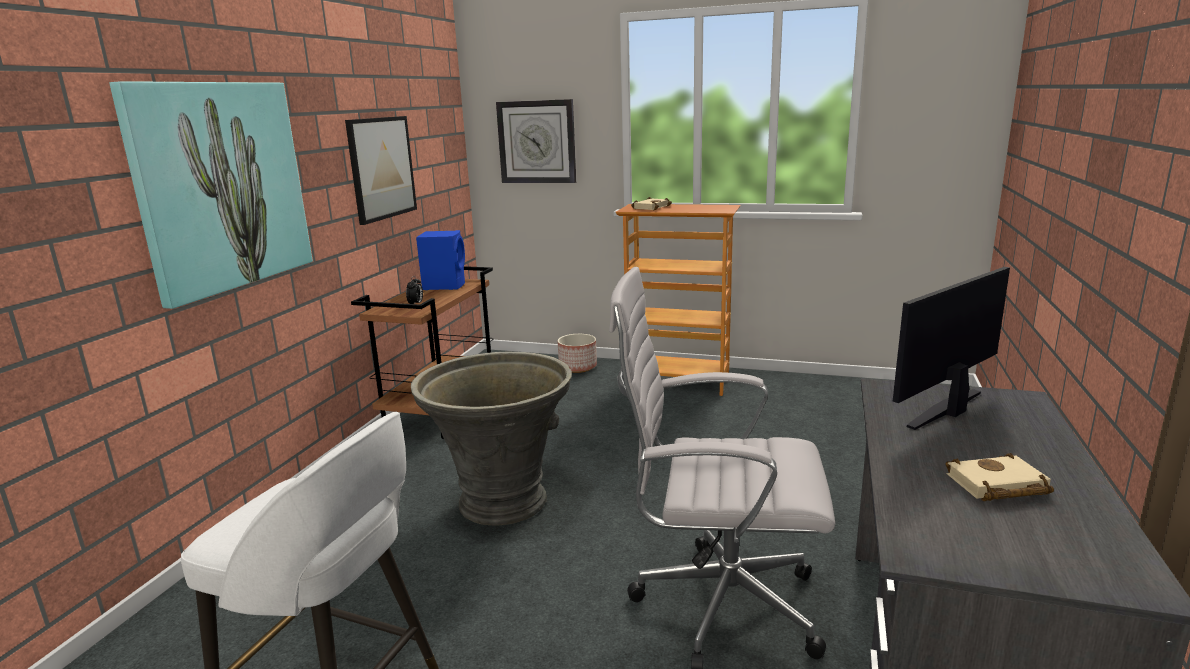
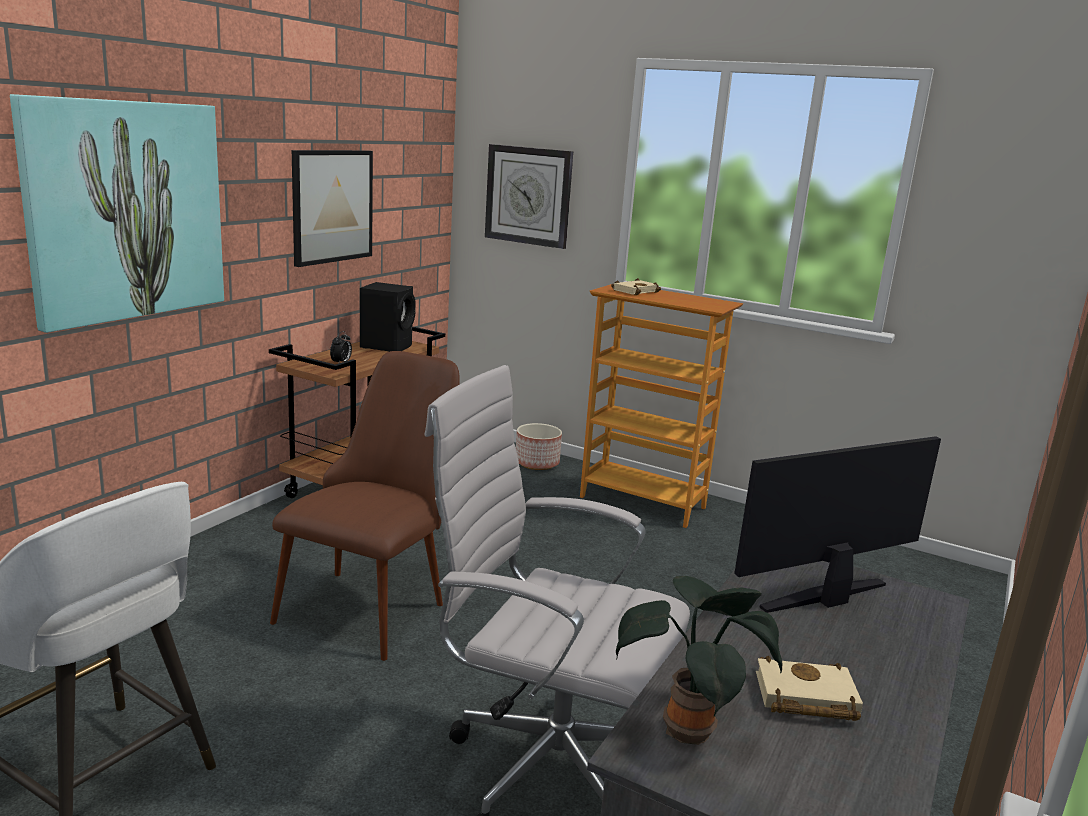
camera: 10 degrees right, 0 degrees up
grey planter [411,352,572,526] -> brown chair [270,351,460,661]
blue speaker [416,230,465,290] -> black speaker [360,282,416,352]
none -> potted plant [616,576,783,745]

